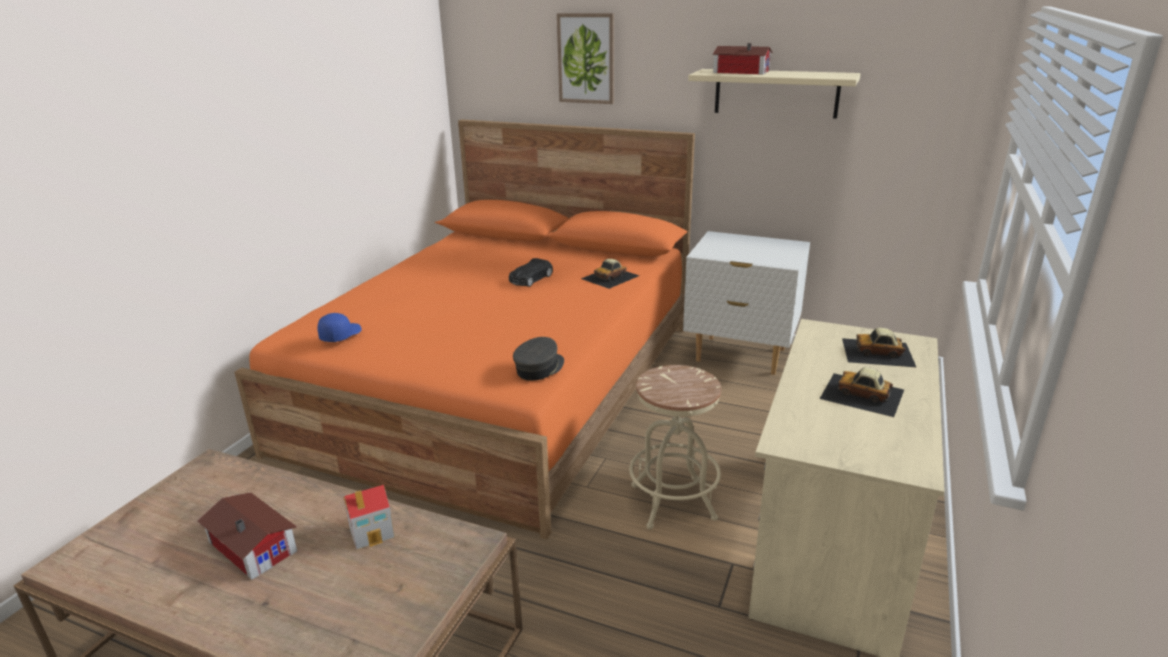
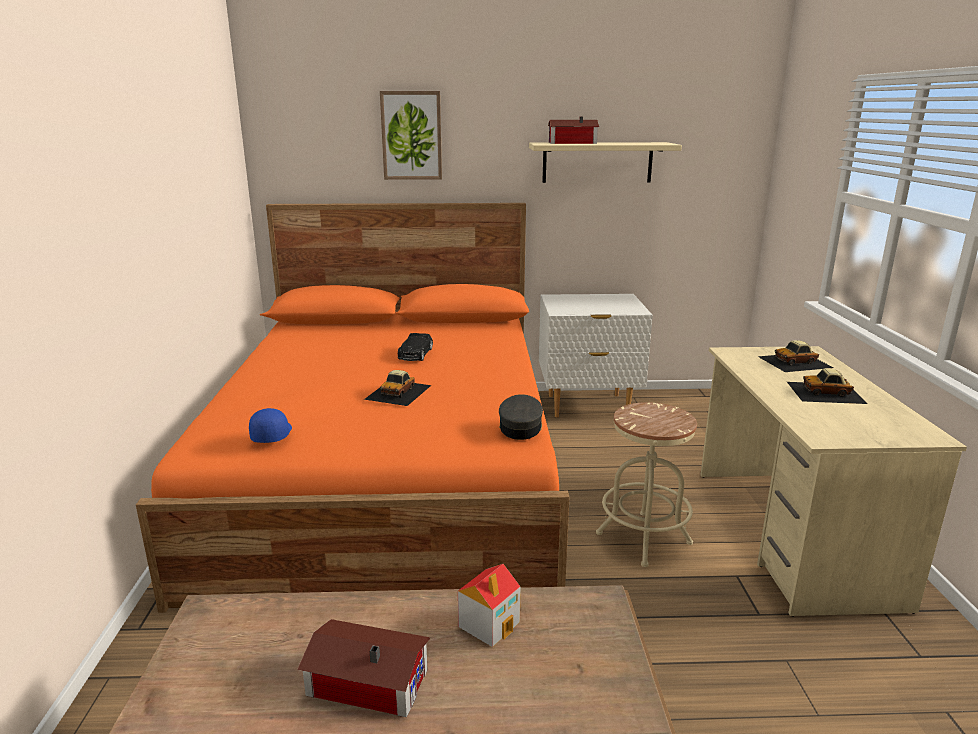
camera: 25 degrees left, 5 degrees down
toy car [581,259,639,289] -> toy car moved to [364,370,431,406]

